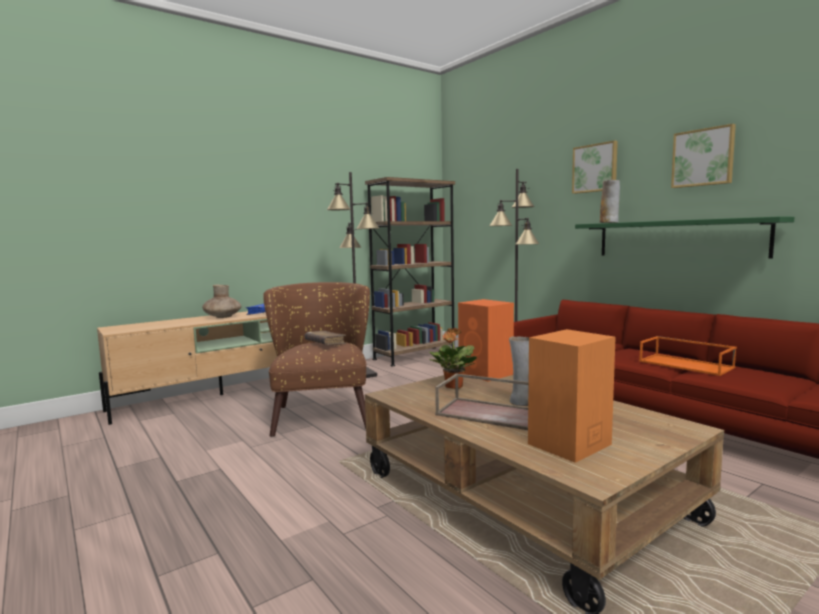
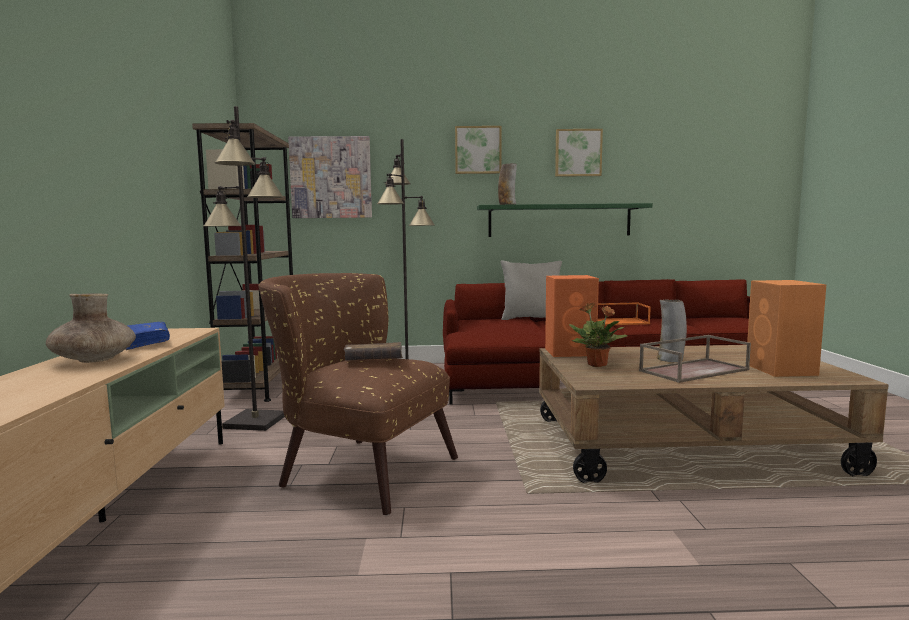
camera: 55 degrees left, 0 degrees up
none -> picture [288,136,372,218]
none -> grey pillow [501,260,562,320]

